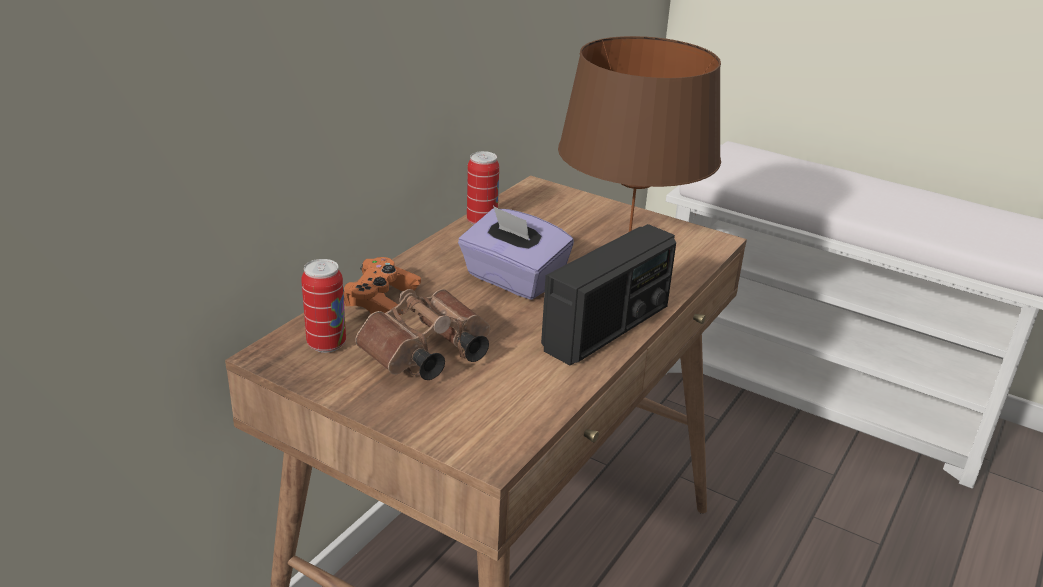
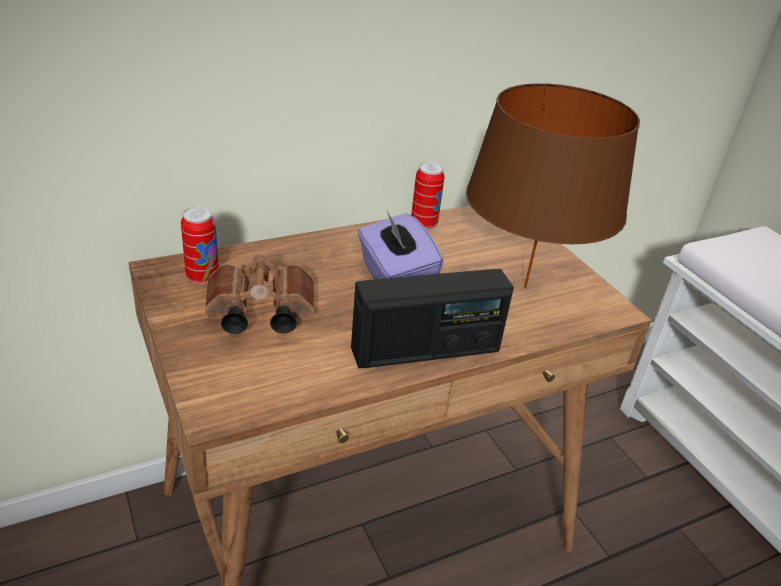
camera: 30 degrees right, 5 degrees up
orange game controller [343,257,421,319] -> none

